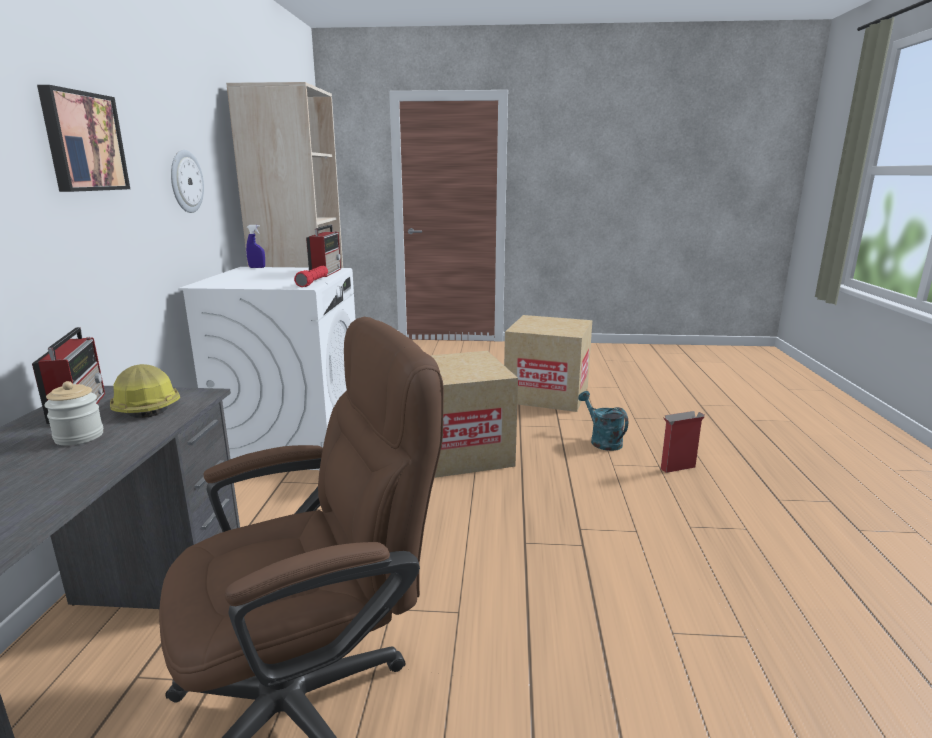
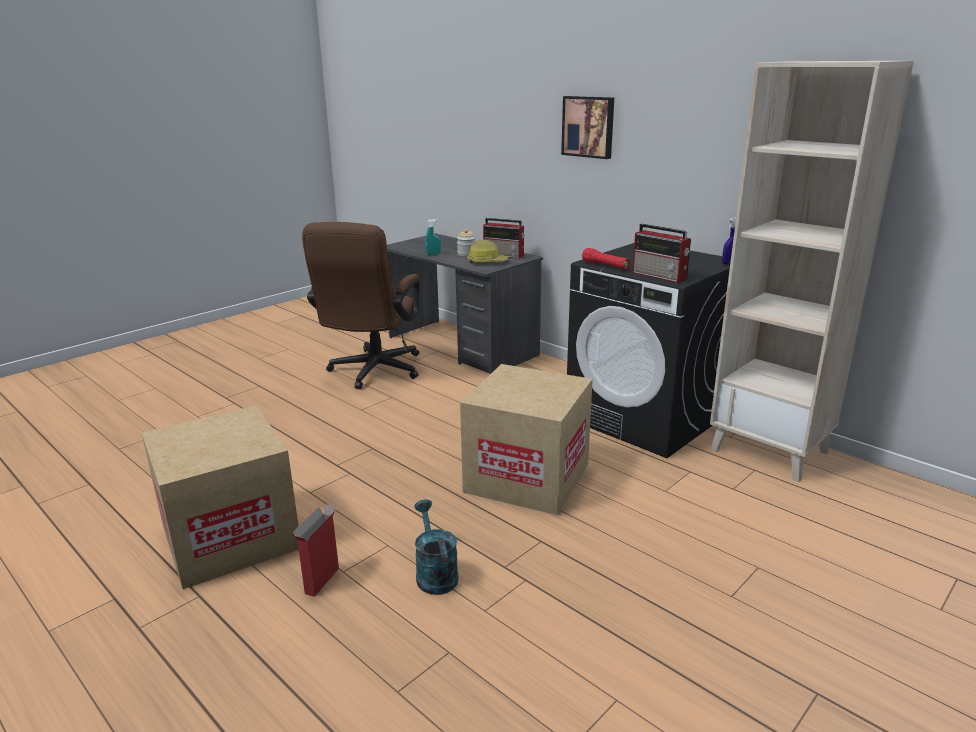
camera: 130 degrees right, 5 degrees up
wall clock [171,150,204,213] -> none
white washing machine [178,267,355,470] -> black washing machine [567,243,730,458]
cardboard box [504,315,592,412] -> cardboard box moved to [142,405,299,589]
turquoise watering can [578,391,628,451] -> turquoise watering can turned 120 degrees counterclockwise [414,500,459,595]
none -> turquoise spray bottle [425,219,441,255]

